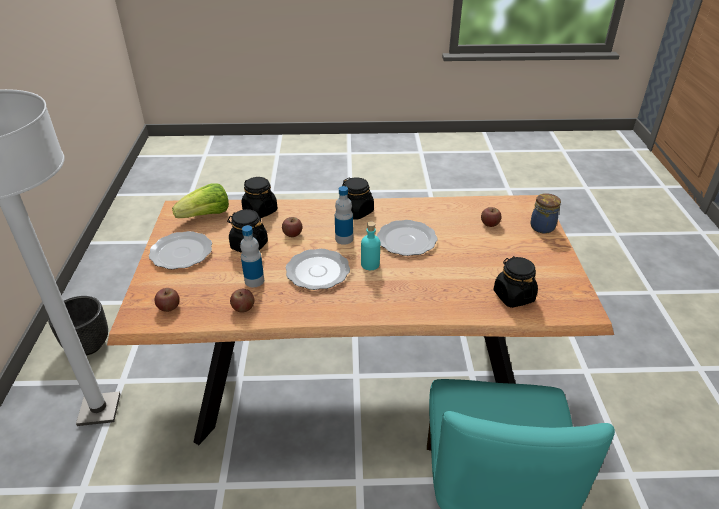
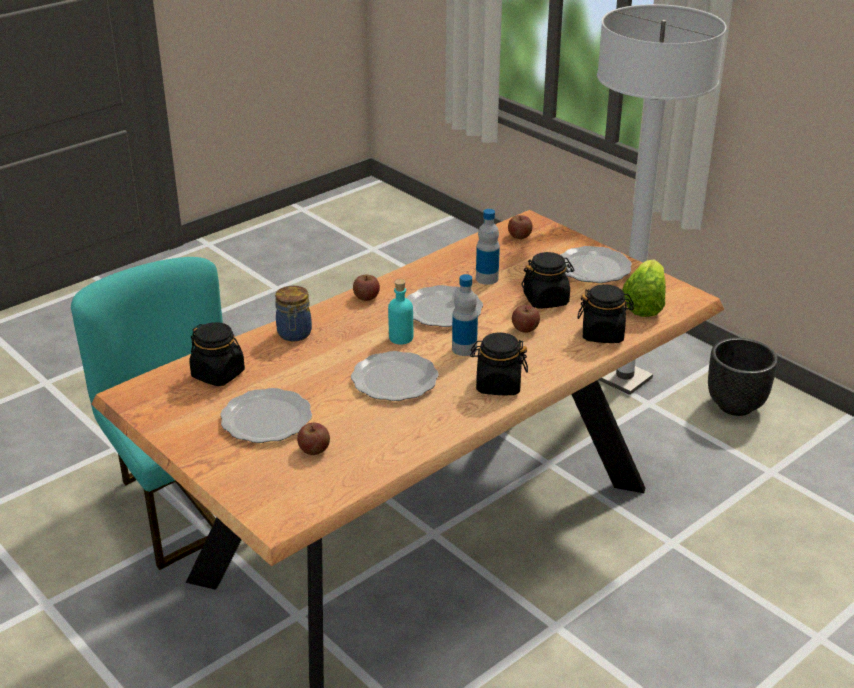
camera: 140 degrees right, 5 degrees down
apple [230,289,254,313] -> apple moved to [353,275,380,301]
jar [531,193,561,234] -> jar moved to [275,286,312,342]
none -> plate [220,388,312,443]

